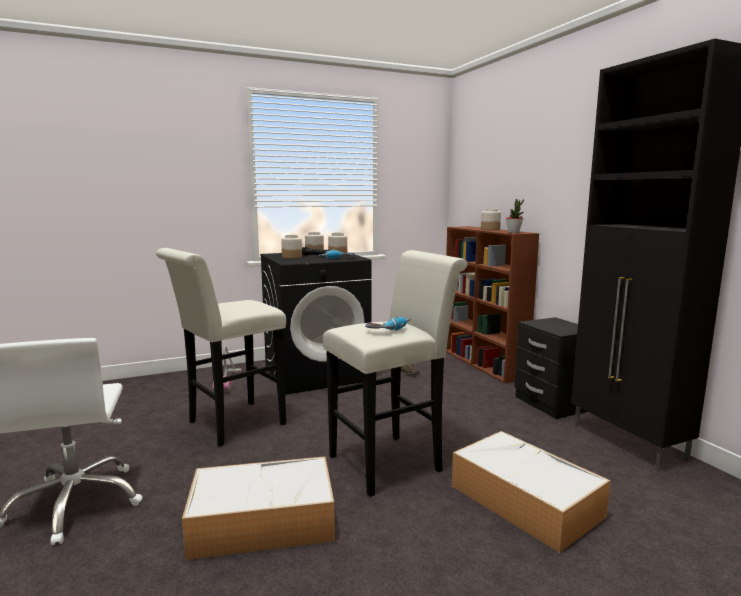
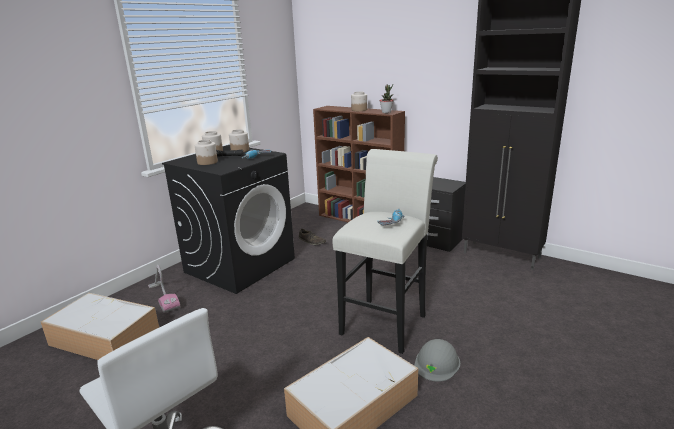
camera: 30 degrees left, 10 degrees up
white stool [156,248,286,447] -> none
storage box [452,431,611,553] -> storage box moved to [41,293,159,360]
none -> grey hard hat [415,339,460,382]

